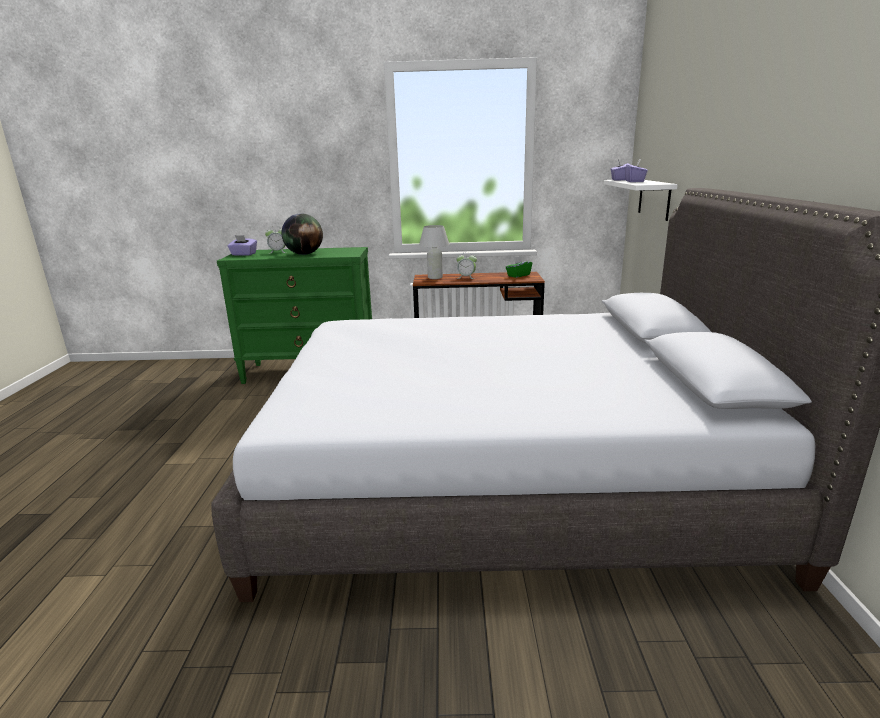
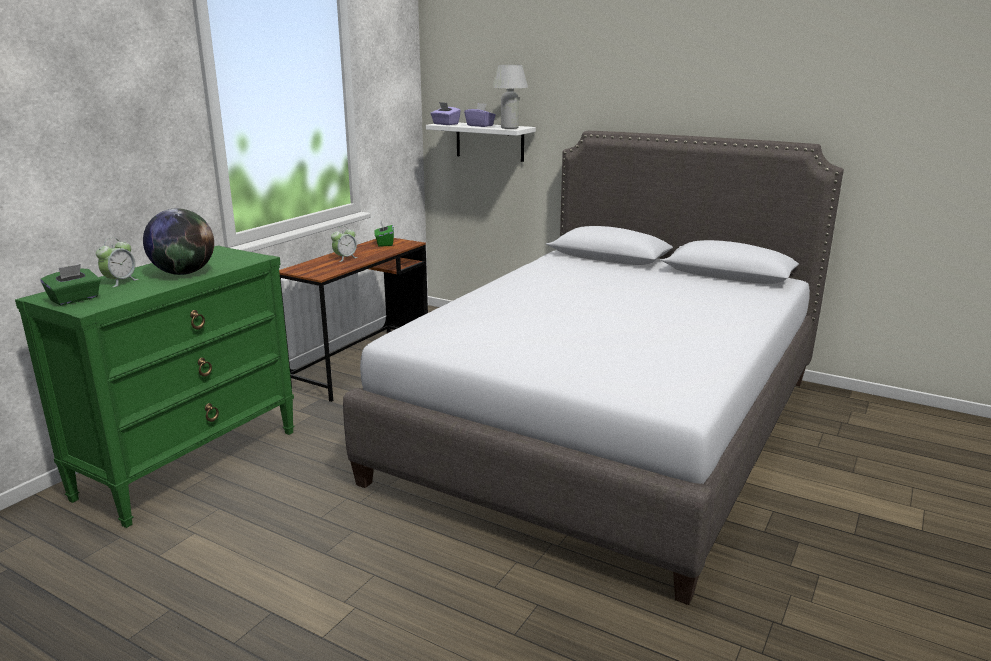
camera: 60 degrees left, 0 degrees up
purple tissue box [227,235,257,256] -> green tissue box [40,264,101,305]
white table lamp [419,225,450,279] -> white table lamp moved to [492,65,528,129]

